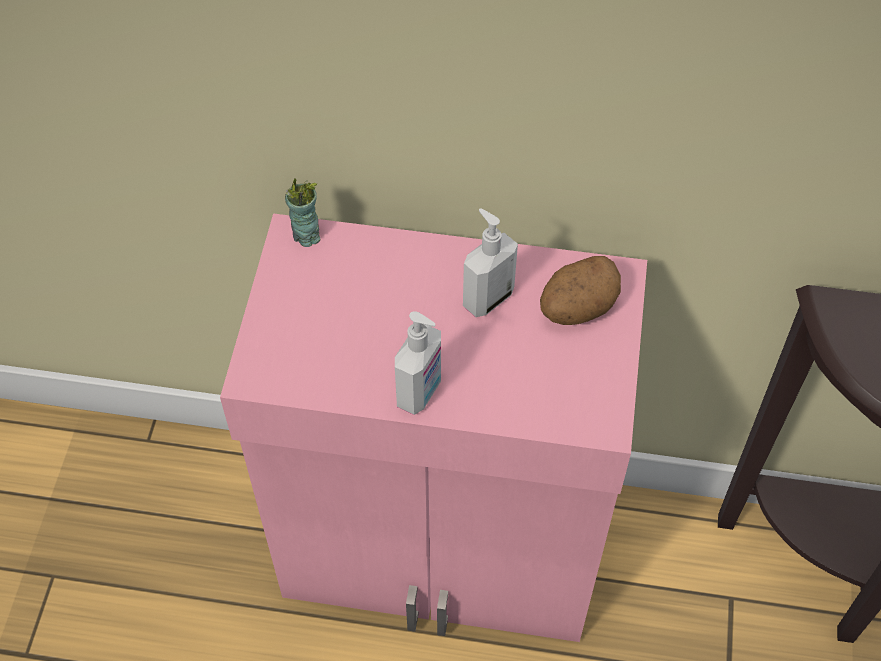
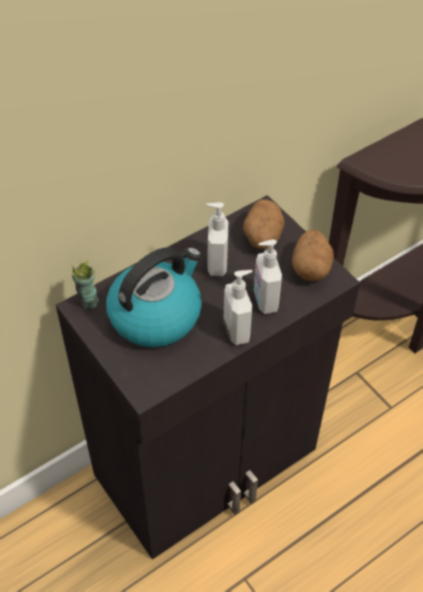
camera: 45 degrees left, 5 degrees down
pink cabinet [220,213,647,642] -> black cabinet [56,195,360,560]
none -> kettle [106,247,202,347]
none -> soap dispenser [254,239,282,314]
none -> potato [292,230,334,281]

